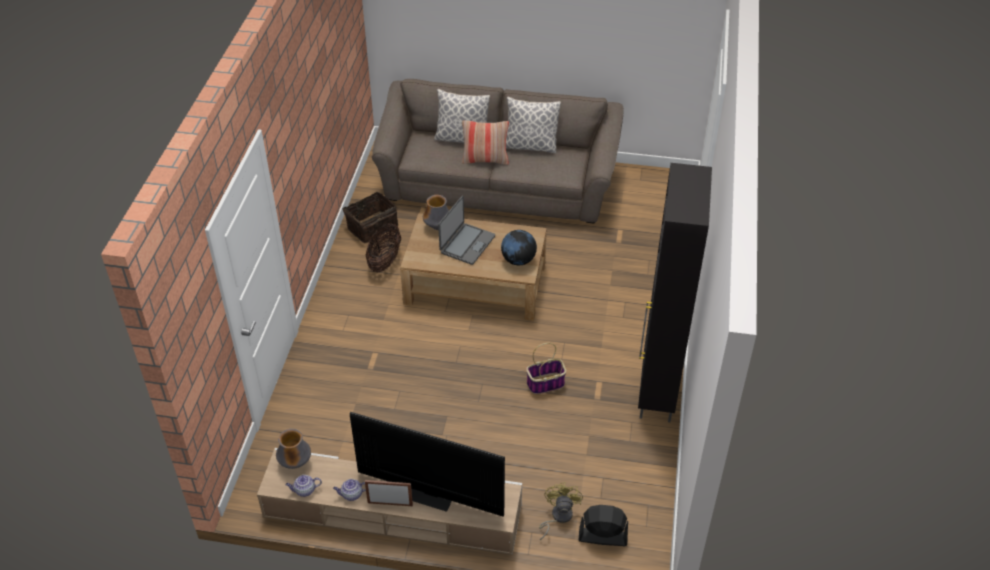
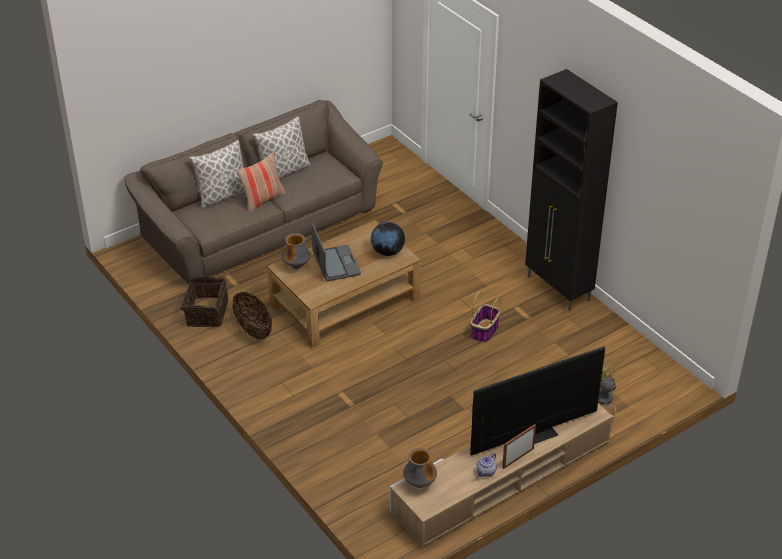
camera: 45 degrees left, 5 degrees down
teapot [286,475,322,497] -> none
black fan [578,505,628,546] -> none

